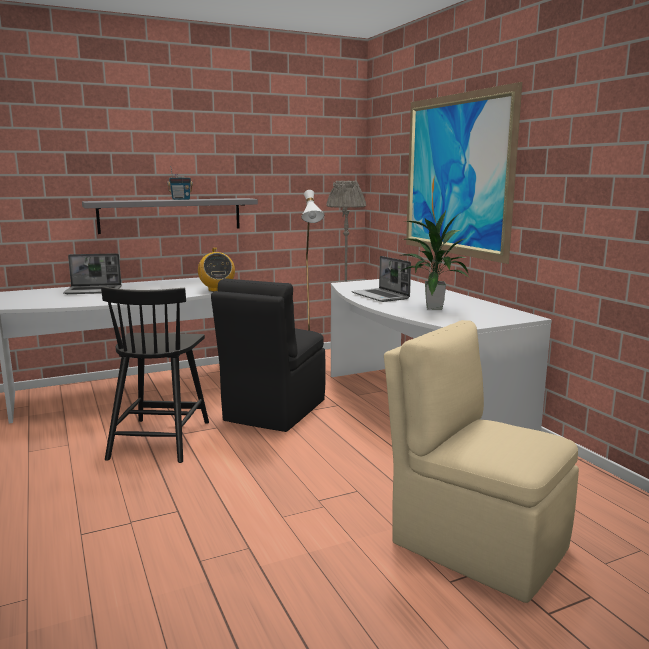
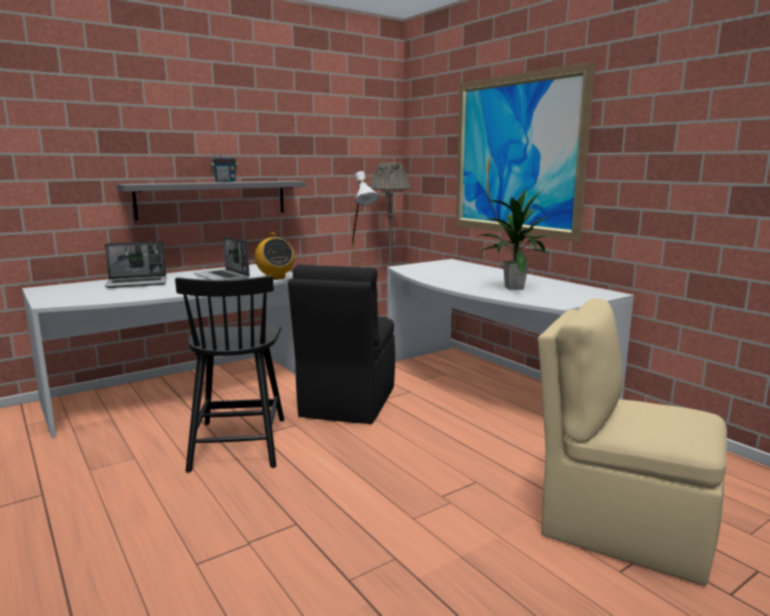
camera: 10 degrees left, 0 degrees up
laptop [352,256,411,302] -> laptop moved to [194,237,250,280]

